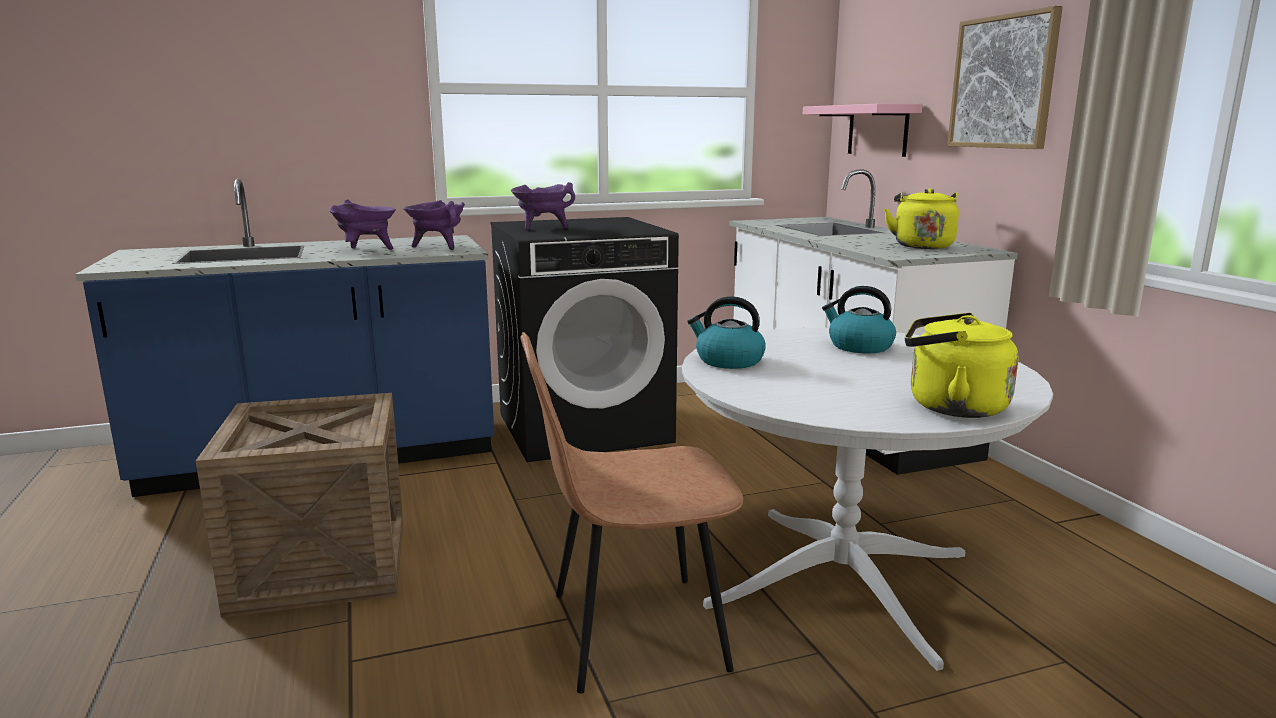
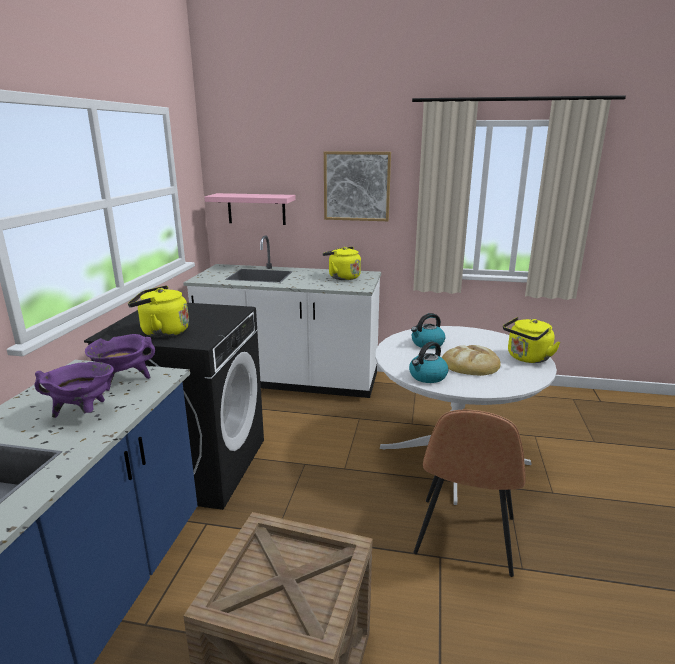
camera: 60 degrees left, 5 degrees up
purple cooking pot [511,182,575,230] -> yellow kettle [128,285,189,338]
none -> bread [442,345,501,376]

